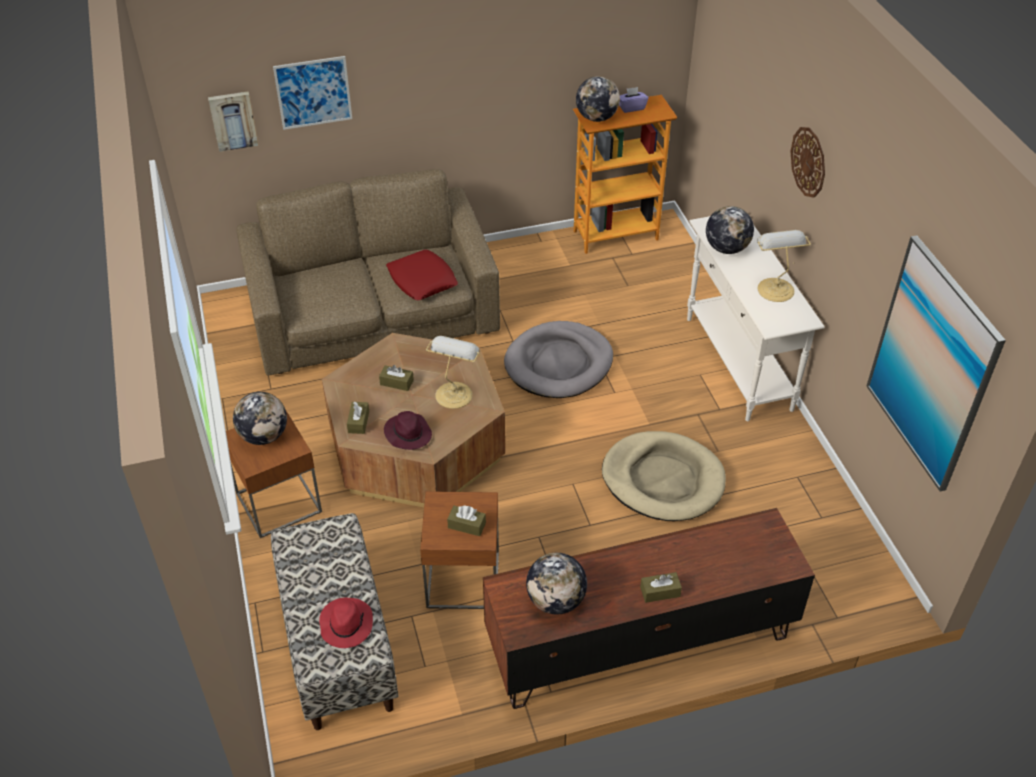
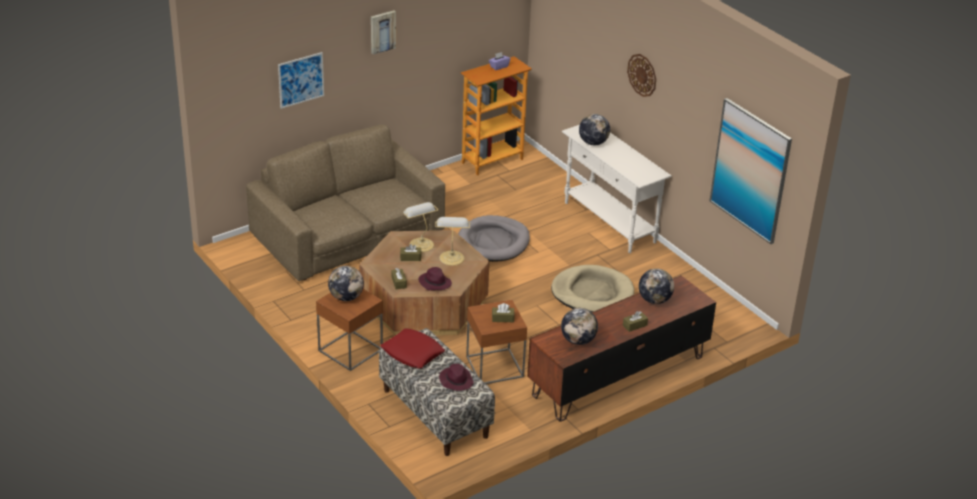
camera: 20 degrees left, 10 degrees down
picture [208,92,259,152] -> picture moved to [371,10,396,55]
red hat [319,598,373,648] -> purple hat [439,364,474,391]
red pillow [386,250,458,300] -> red pillow moved to [380,329,445,368]
globe [576,76,620,122] -> globe moved to [639,268,674,304]
table lamp [757,230,811,302] -> table lamp moved to [403,202,438,252]

